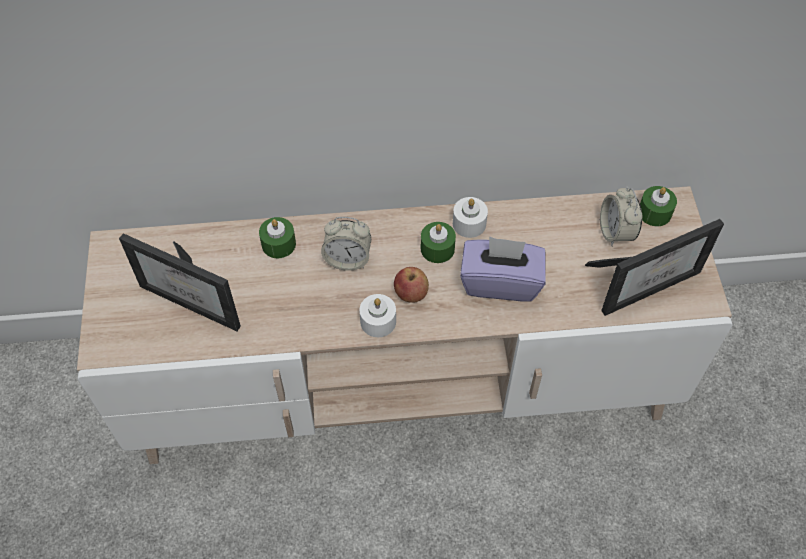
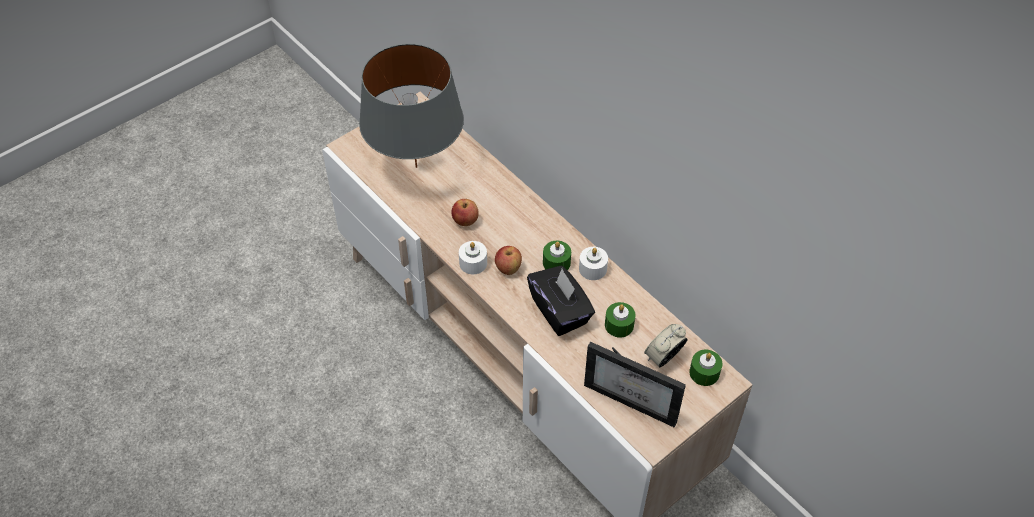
camera: 55 degrees right, 5 degrees down
picture frame [119,233,241,331] -> grey table lamp [359,44,464,168]
green candle [259,217,296,258] -> green candle moved to [605,302,635,338]
alarm clock [321,217,371,271] -> none
purple tissue box [460,236,546,302] -> black tissue box [527,266,595,336]
none -> apple [452,199,479,226]

